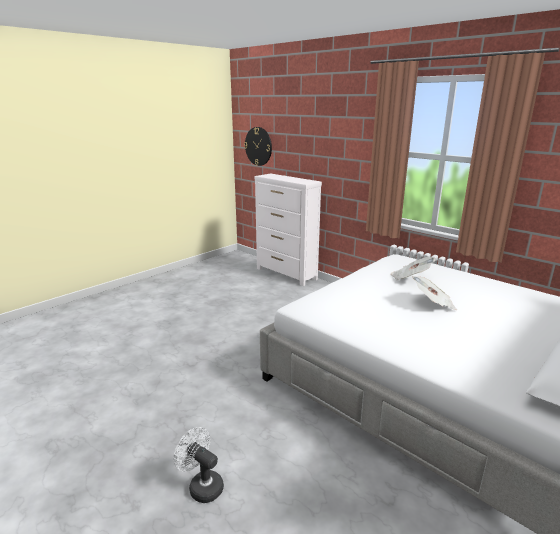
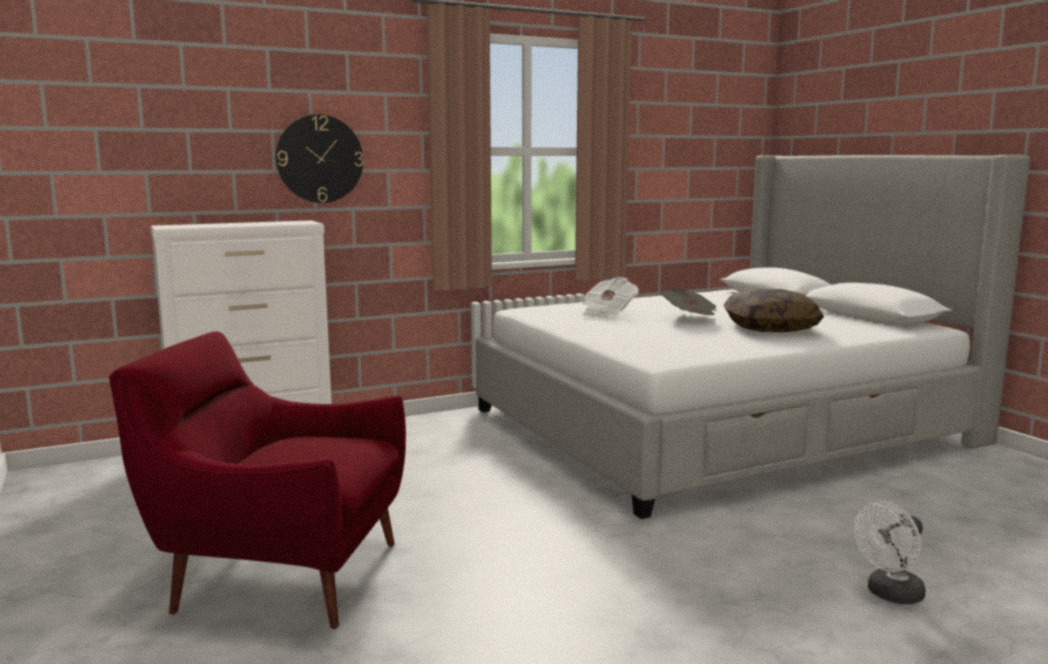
camera: 70 degrees left, 10 degrees down
wall clock [244,127,272,166] -> wall clock moved to [276,114,363,203]
none -> red armchair [109,331,406,629]
none -> pillow [723,289,824,332]

